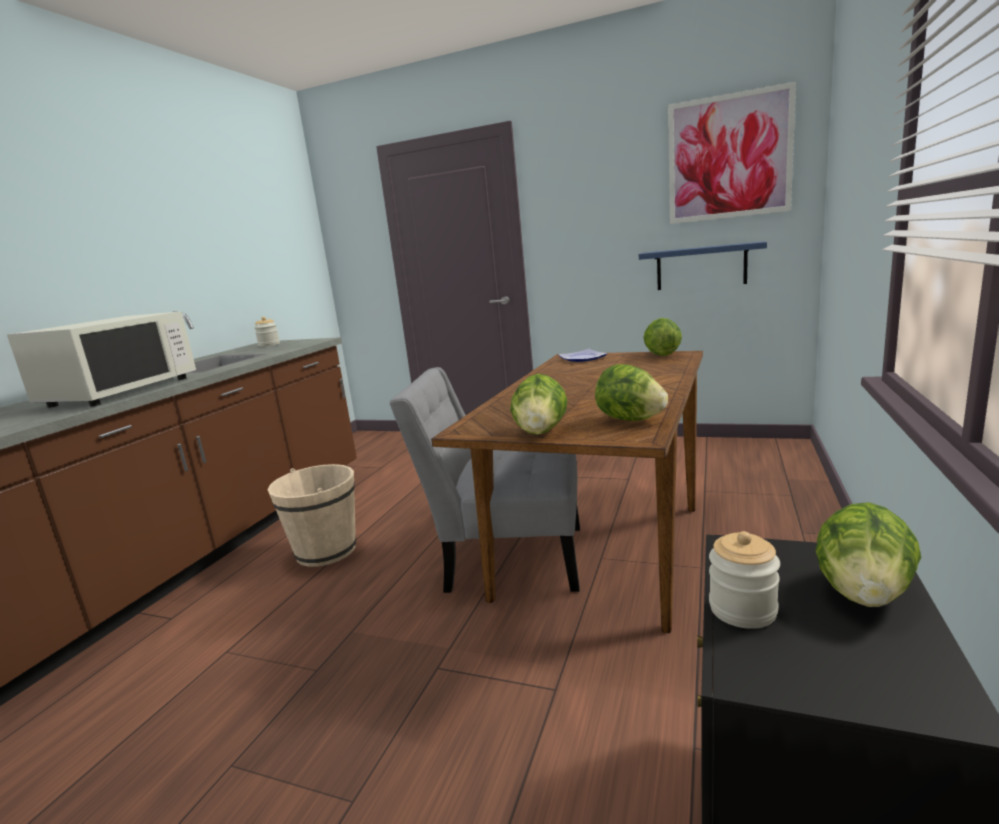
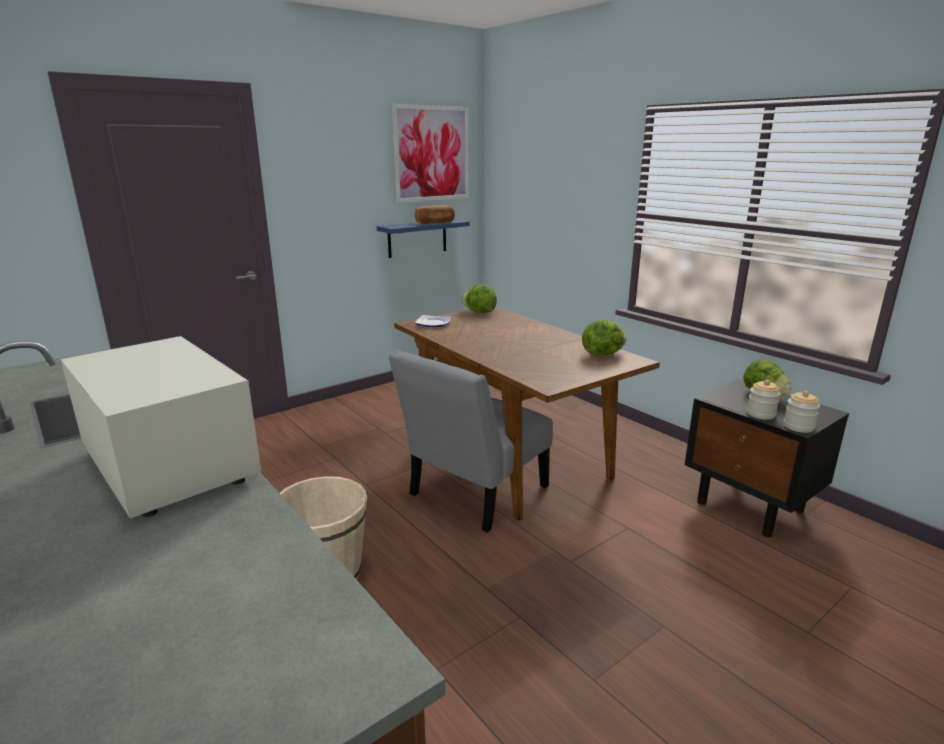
camera: 60 degrees left, 5 degrees up
jar [254,316,280,347] -> jar moved to [783,391,820,433]
lettuce [510,374,568,435] -> none
none -> bread [415,205,455,224]

